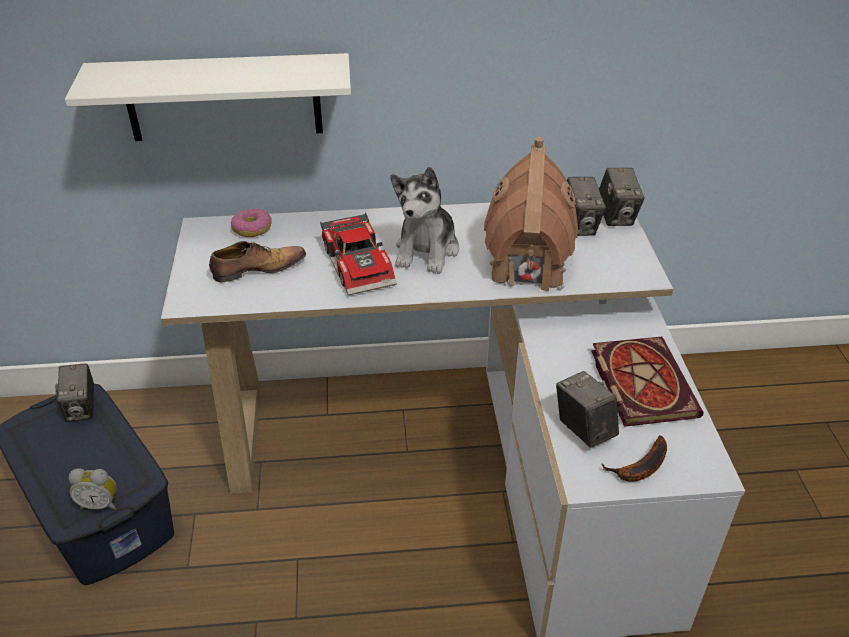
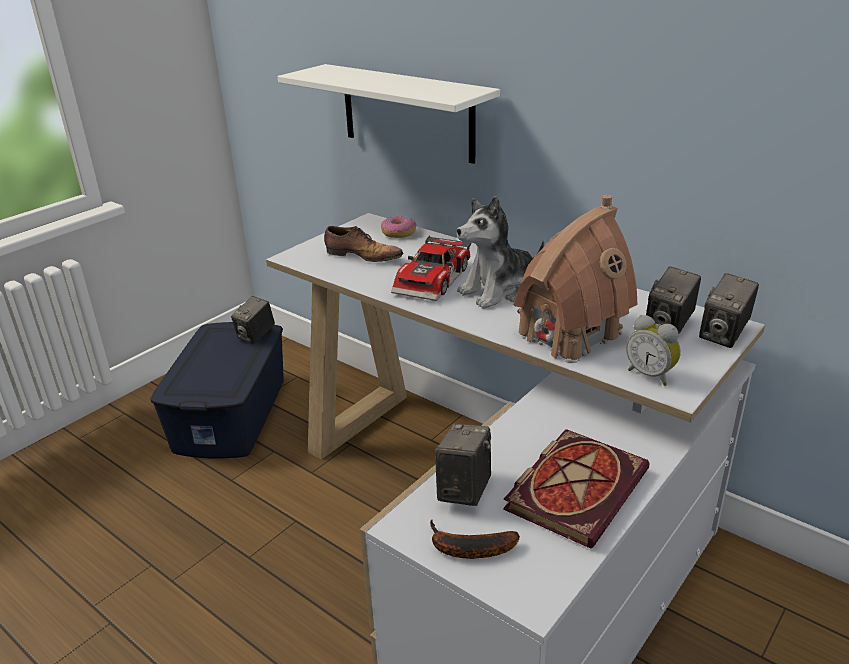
camera: 45 degrees right, 10 degrees down
alarm clock [68,468,117,510] -> alarm clock moved to [626,315,681,386]

